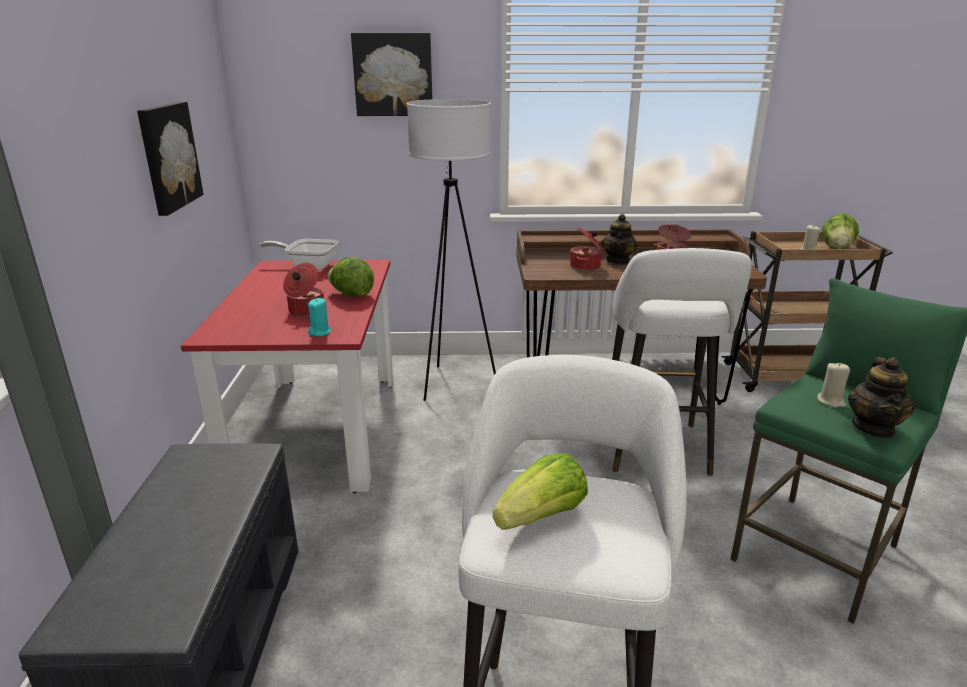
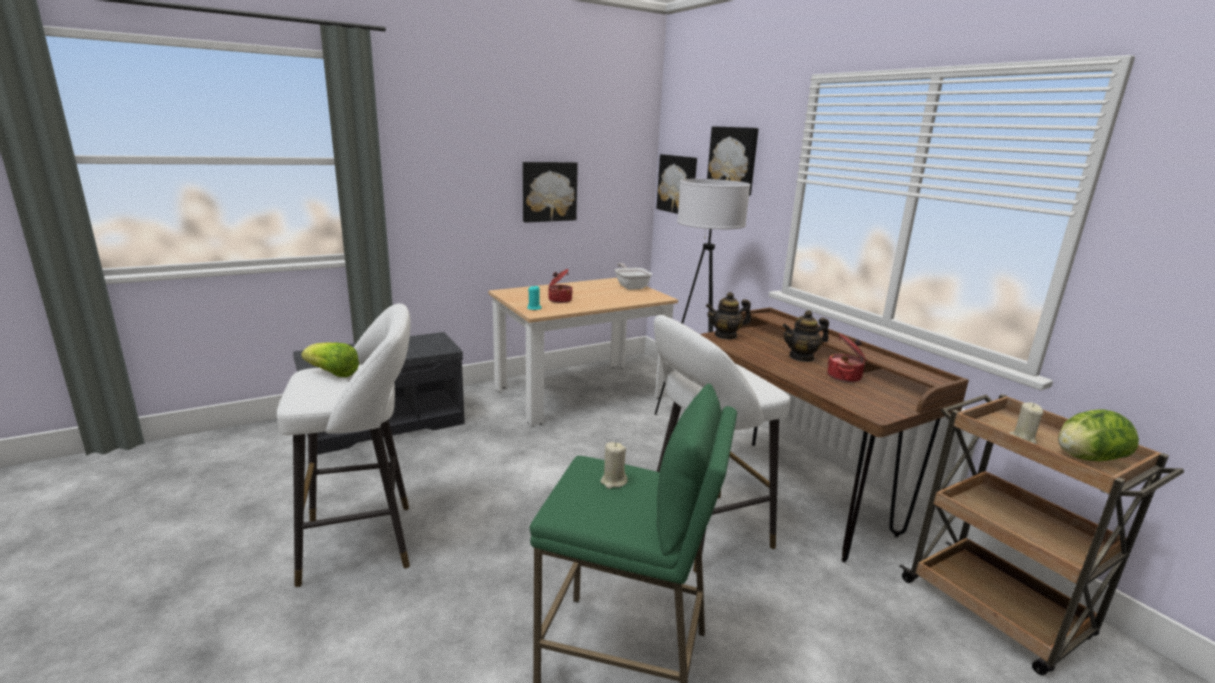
camera: 60 degrees right, 5 degrees down
red dining table [181,260,393,493] -> beige dining table [488,278,678,426]
lettuce [328,257,374,297] -> none
cooking pot [569,227,602,271] -> none
teapot [848,357,915,438] -> teapot moved to [706,292,751,340]
none -> picture [656,154,697,214]

